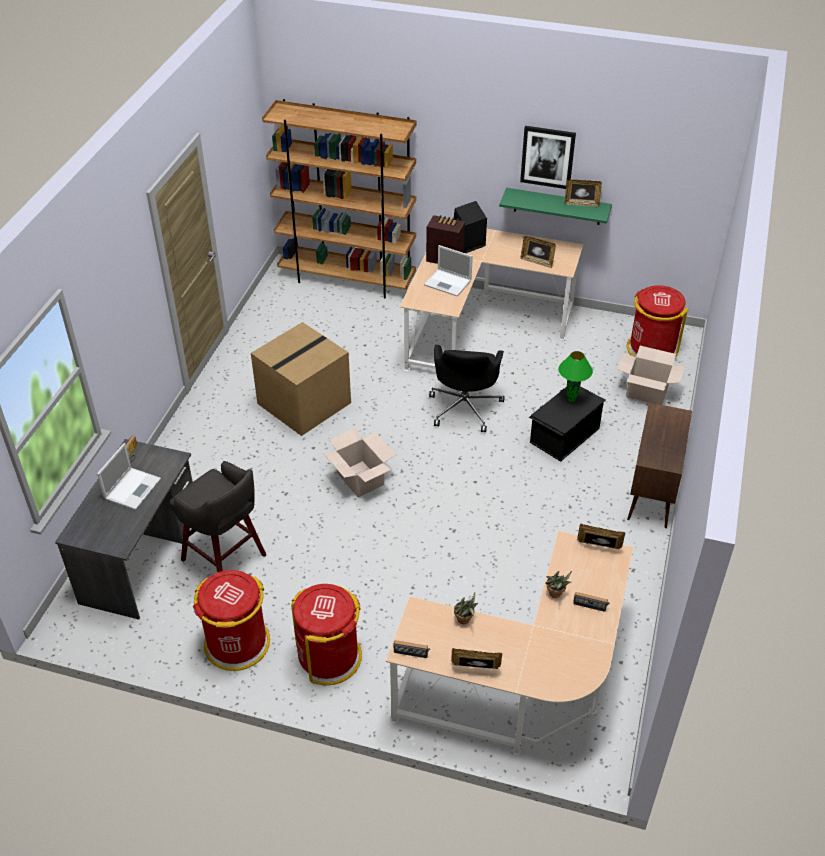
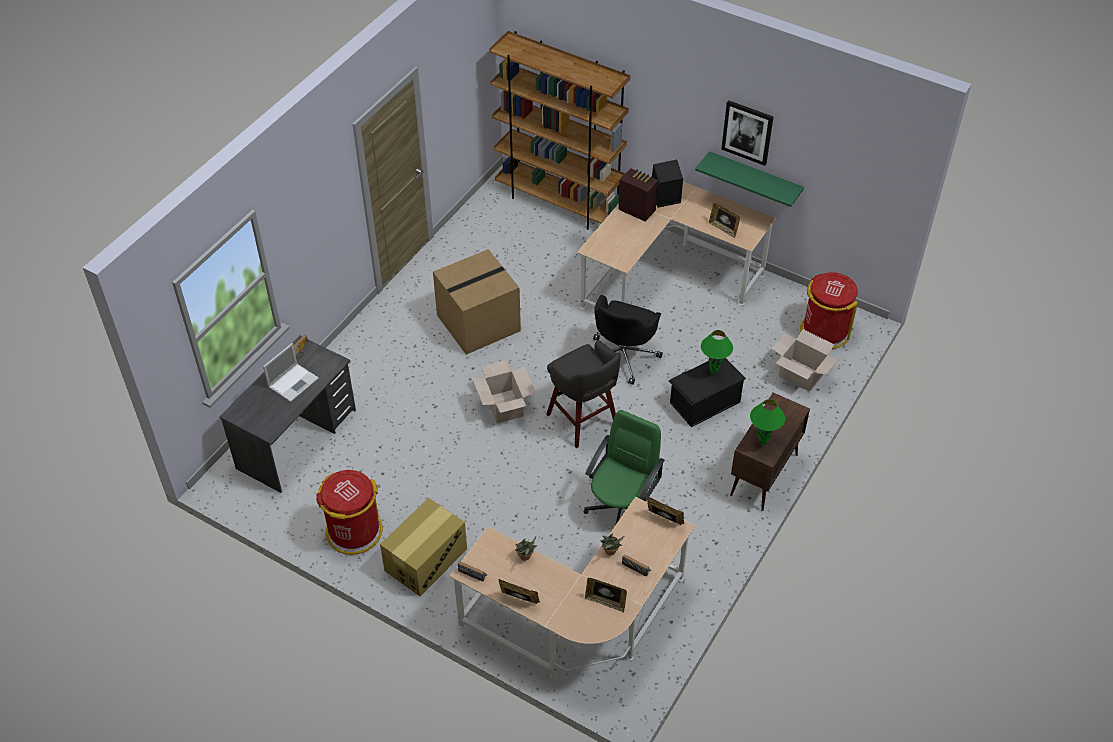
camera: 15 degrees right, 5 degrees up
grey stool [170,461,266,573] -> grey stool moved to [546,340,621,448]
red trash can [291,584,362,685] -> cardboard box [380,498,467,596]
laptop [424,245,473,297] -> none
picture frame [565,180,602,207] -> picture frame moved to [585,578,627,613]
none -> green office chair [584,410,665,524]
none -> green table lamp [750,399,785,445]

